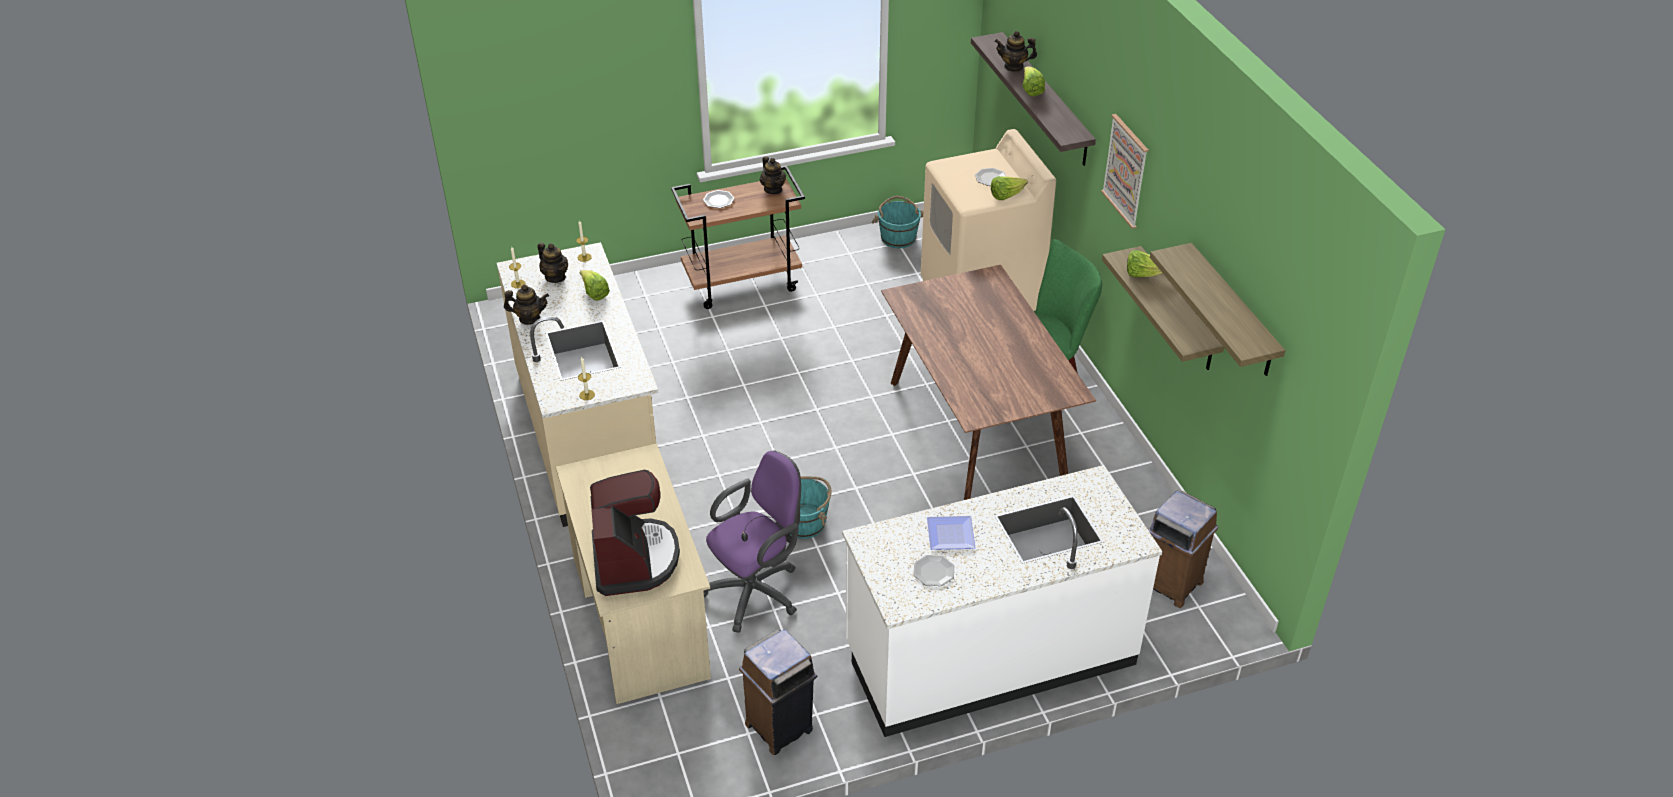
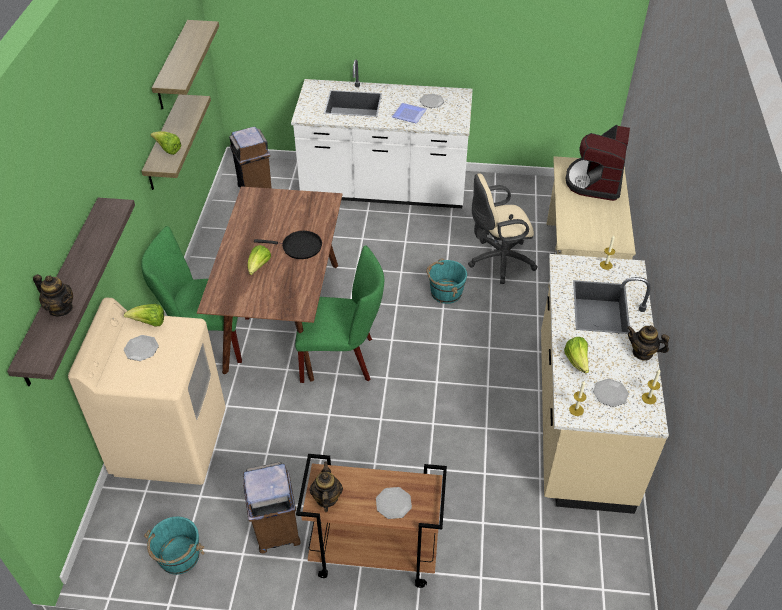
camera: 155 degrees left, 5 degrees up
teapot [538,243,568,283] -> plate [593,379,629,407]
purple office chair [703,451,801,633] -> beige office chair [468,173,538,284]
brown trash can [739,629,817,755] -> brown trash can moved to [243,462,301,553]
lettuce [1022,66,1045,96] -> lettuce moved to [248,245,271,275]
picture [1101,114,1149,229] -> none
none -> black frying pan [254,231,322,259]
none -> green chair [295,245,384,383]

